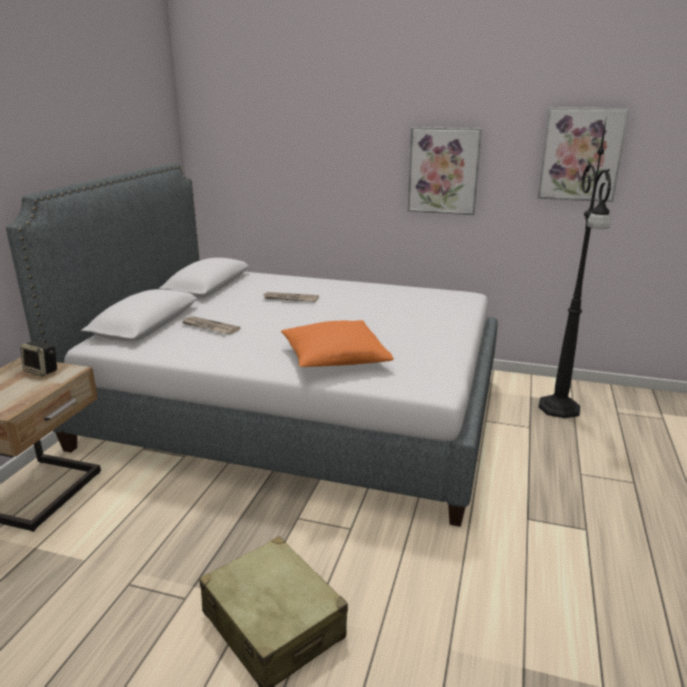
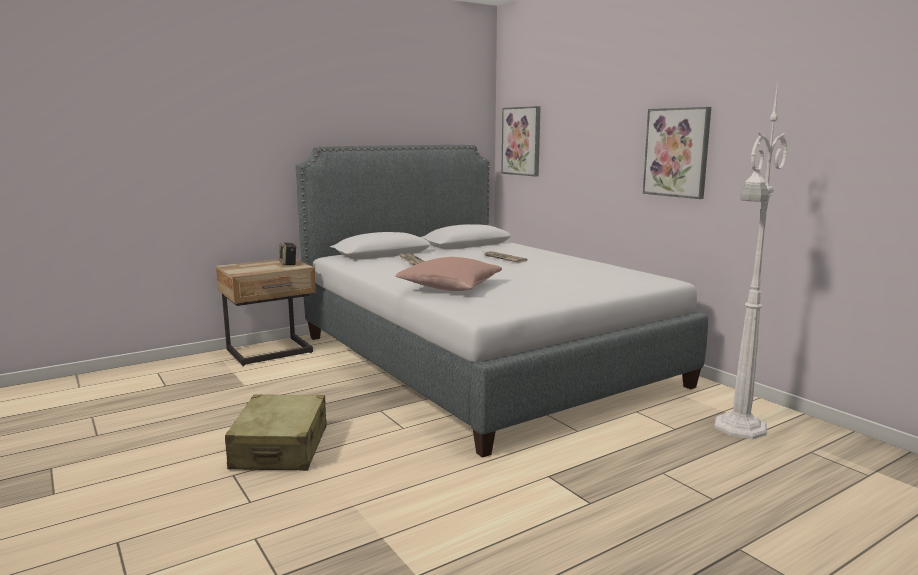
camera: 40 degrees right, 10 degrees down
orange pillow [281,320,394,367] -> pink pillow [395,257,502,291]
picture [538,107,630,202] -> picture moved to [501,106,541,176]
black floor lamp [539,116,611,418] -> white floor lamp [714,82,788,440]

